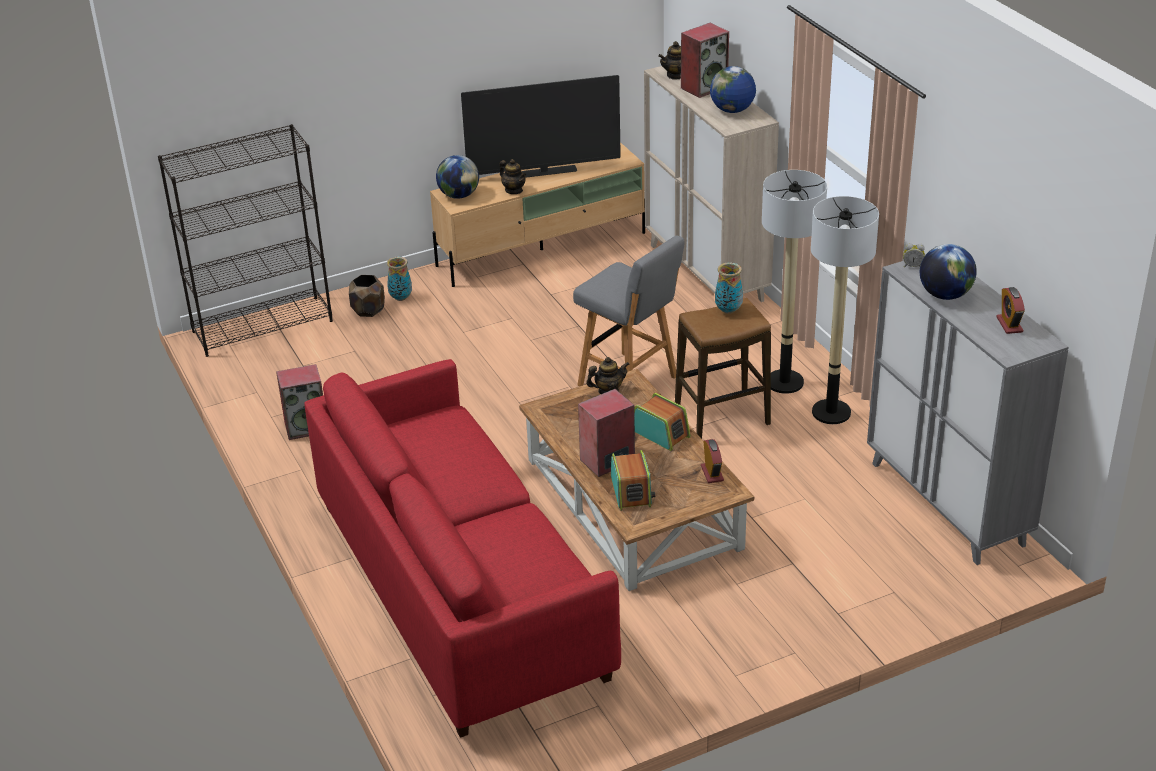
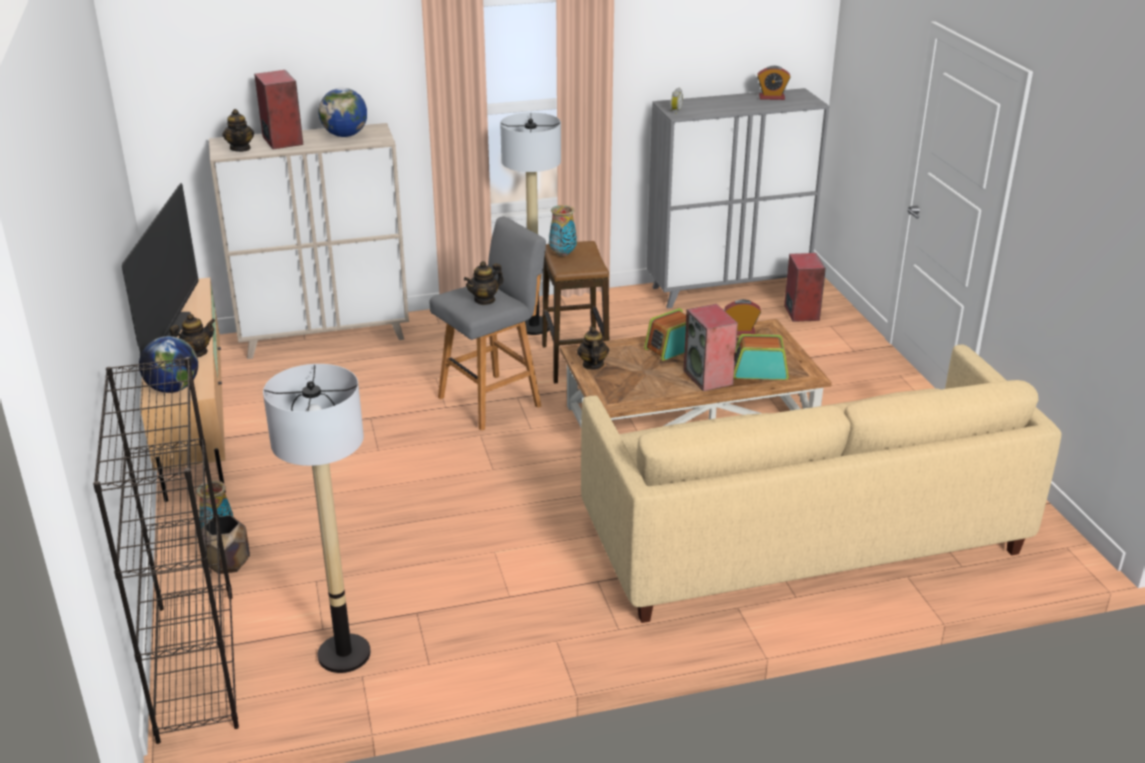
camera: 80 degrees left, 5 degrees down
speaker [276,364,323,440] -> speaker moved to [784,253,826,322]
red sofa [304,359,621,738] -> beige sofa [581,345,1062,623]
floor lamp [811,196,879,424] -> floor lamp moved to [263,364,371,673]
globe [920,244,977,300] -> none
none -> teapot [464,261,504,305]

